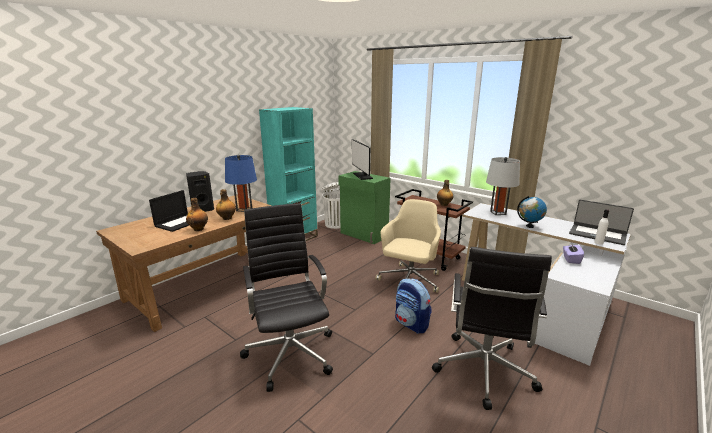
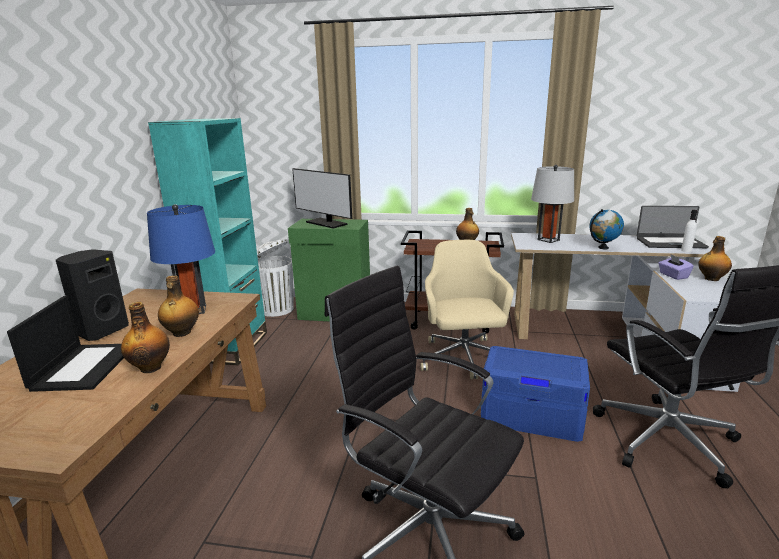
camera: 30 degrees left, 0 degrees up
backpack [395,278,431,333] -> blue storage box [481,346,590,442]
none -> bottle [698,236,732,281]

